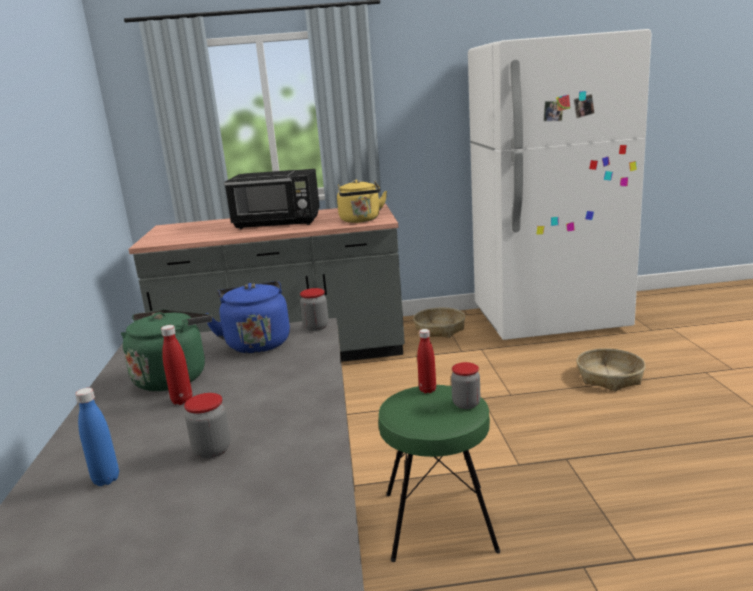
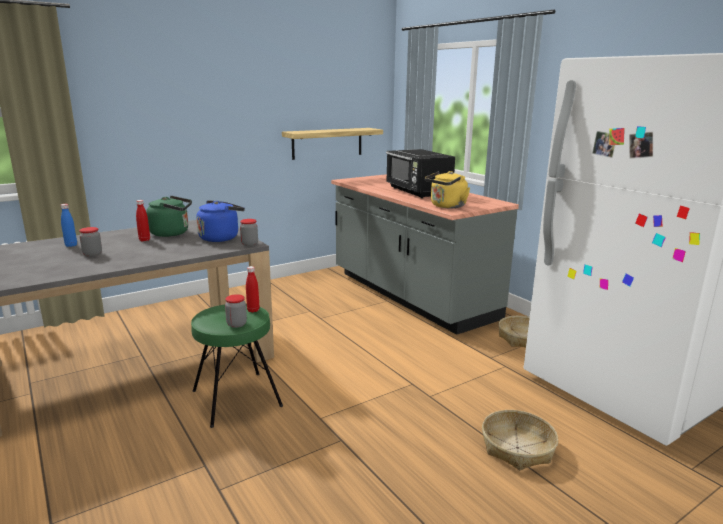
camera: 60 degrees right, 0 degrees up
none -> shelf [282,128,383,160]

